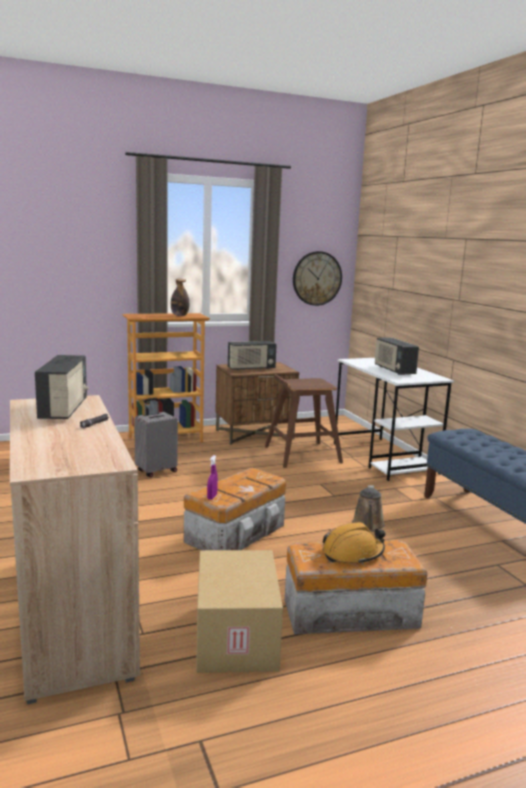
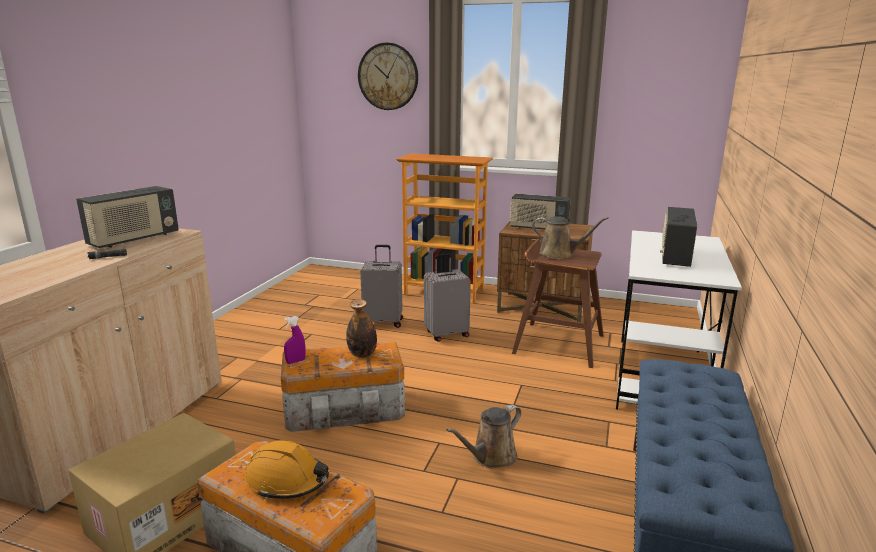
camera: 40 degrees right, 5 degrees up
bottle [171,279,189,316] -> bottle moved to [346,299,377,358]
wall clock [293,251,342,306] -> wall clock moved to [358,42,418,110]
none -> grey suitcase [424,253,471,342]
none -> brown watering can [532,216,609,259]

